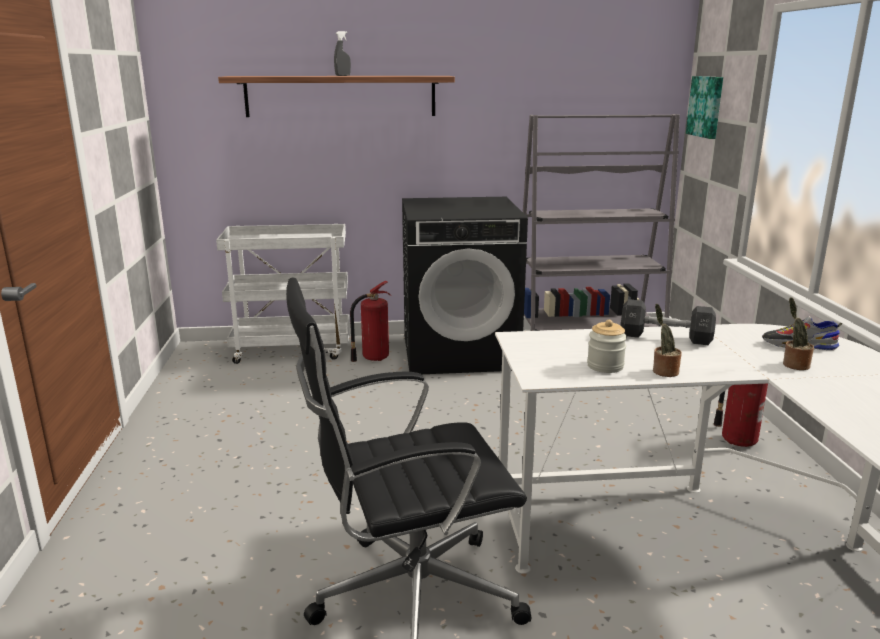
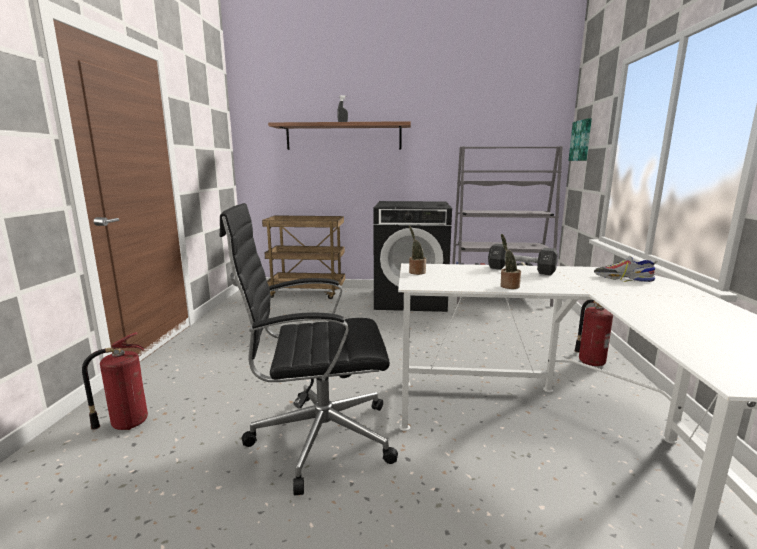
camera: 10 degrees right, 5 degrees down
white cart [216,224,350,364] -> brown cart [262,215,345,299]
fire extinguisher [350,281,391,362] -> fire extinguisher moved to [82,332,148,430]
jar [587,320,627,373] -> none
potted plant [783,297,814,370] -> potted plant moved to [409,226,426,275]

